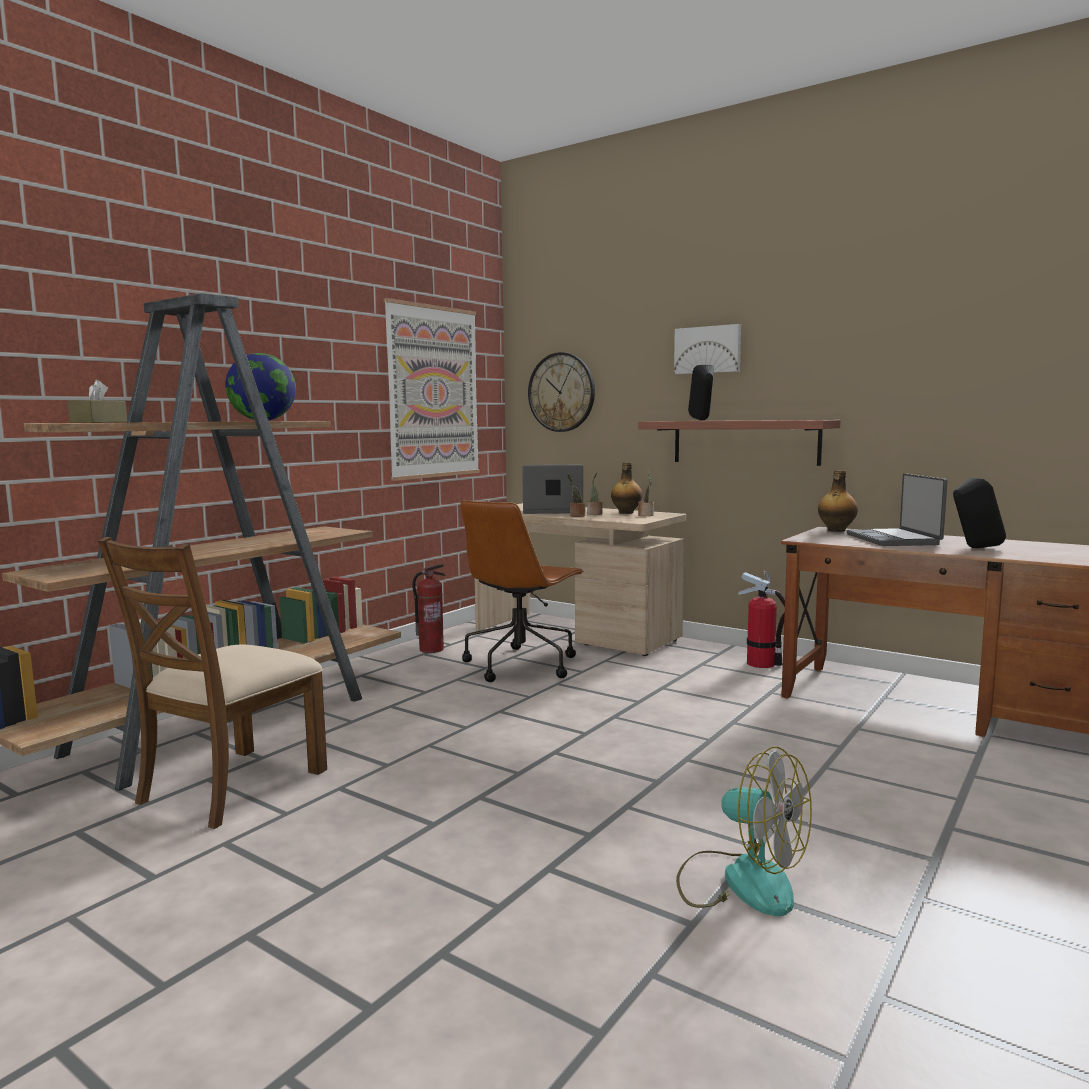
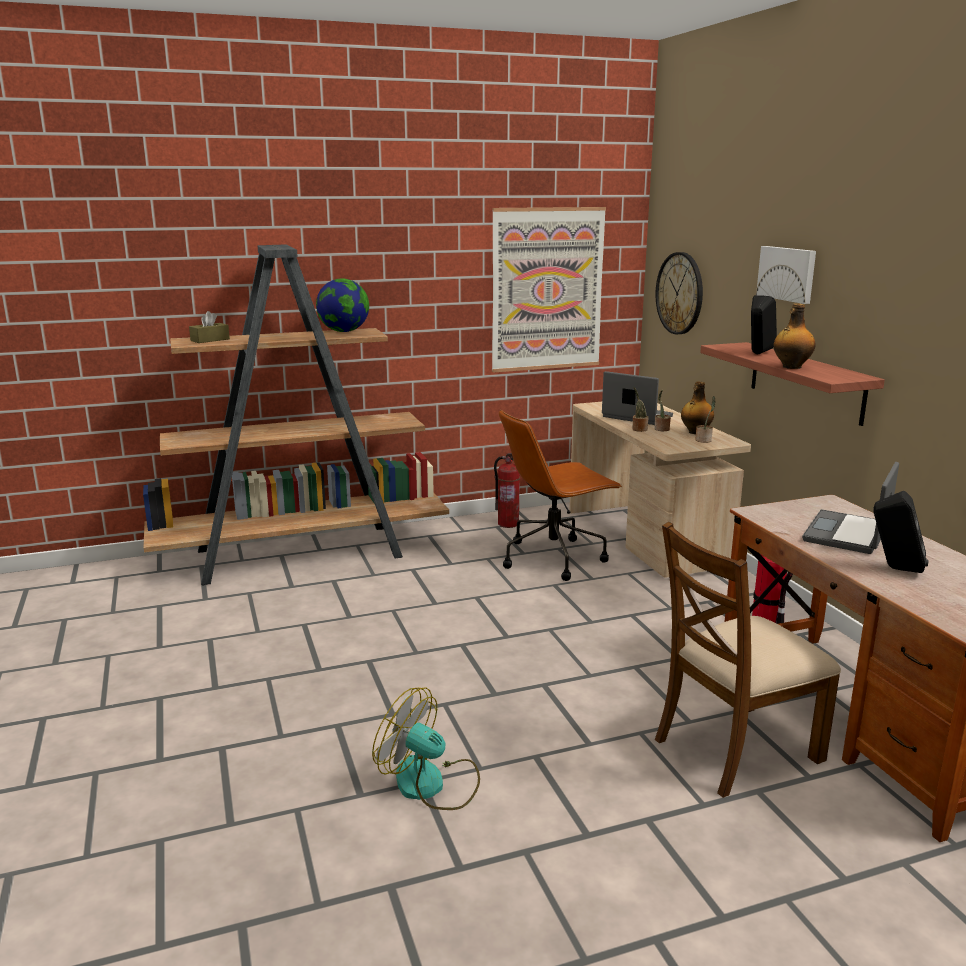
camera: 35 degrees right, 10 degrees up
brown chair [98,537,327,829] -> brown chair moved to [655,522,841,798]
fan [676,747,812,916] -> fan turned 135 degrees clockwise [372,687,480,810]
bottle [818,470,858,532] -> bottle moved to [773,303,816,369]

